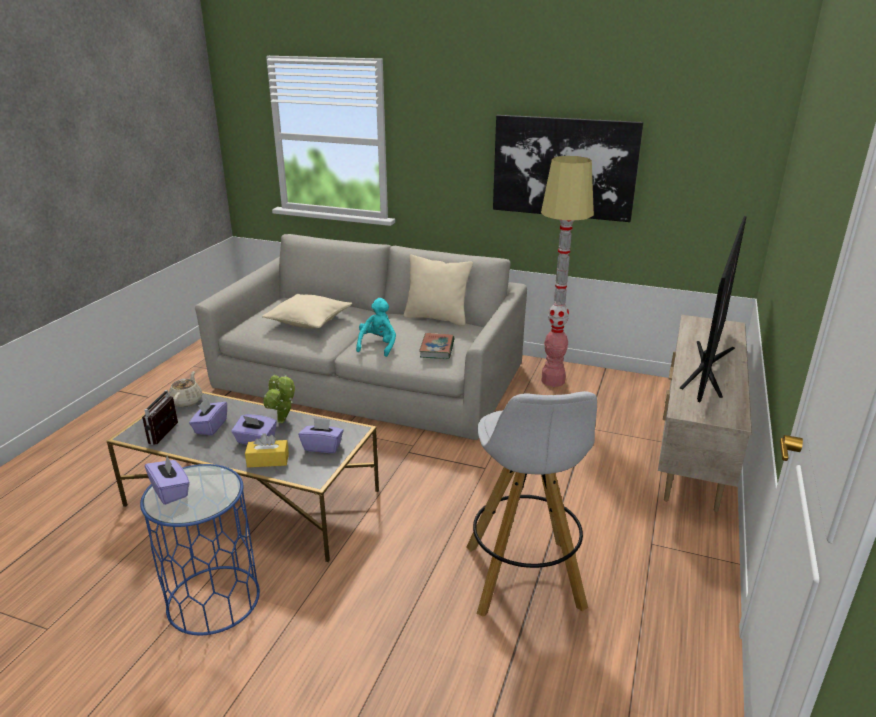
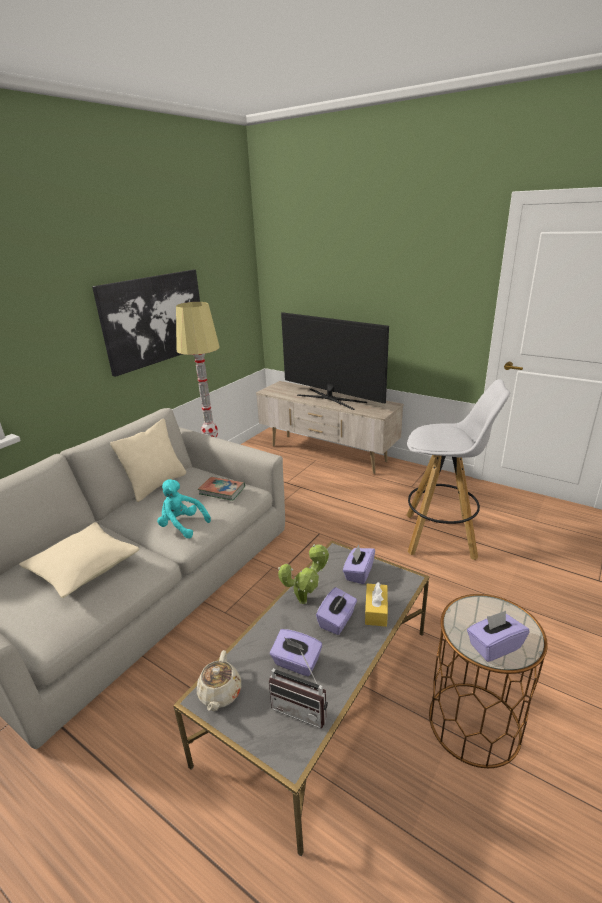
camera: 75 degrees left, 0 degrees up
blue side table [140,464,260,635] -> brown side table [429,594,548,768]
beige teapot [169,371,202,407] -> beige teapot turned 105 degrees counterclockwise [197,650,241,711]

